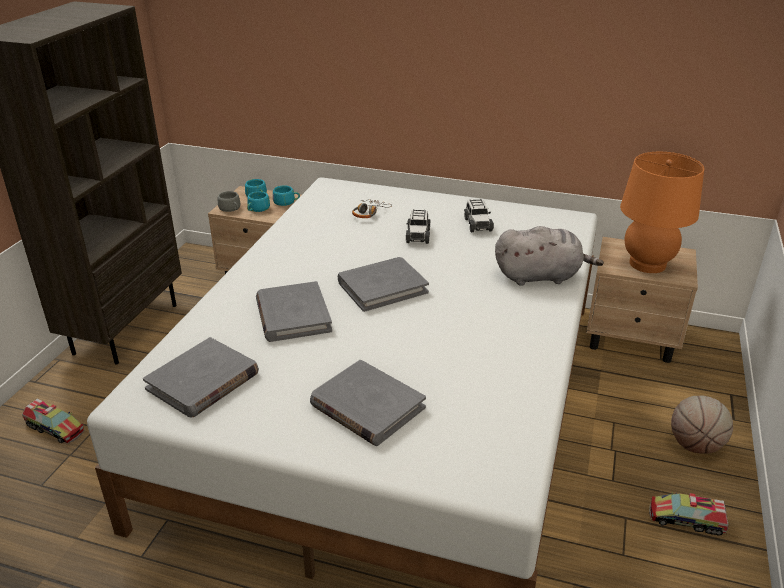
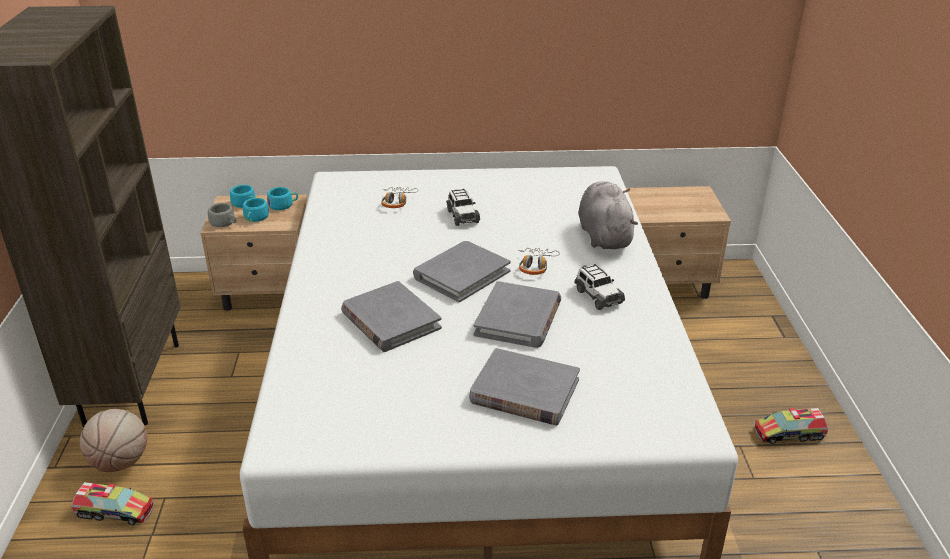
camera: 20 degrees left, 0 degrees up
grey book [143,337,259,417] -> grey book moved to [474,281,561,348]
toy car [464,199,494,232] -> toy car moved to [575,264,625,310]
grey plush toy [495,226,604,286] -> grey plush toy turned 75 degrees counterclockwise [578,181,638,249]
orange table lamp [620,152,704,273] -> none
basketball [671,395,733,454] -> basketball moved to [80,409,148,472]
none -> headphones [518,248,560,275]

